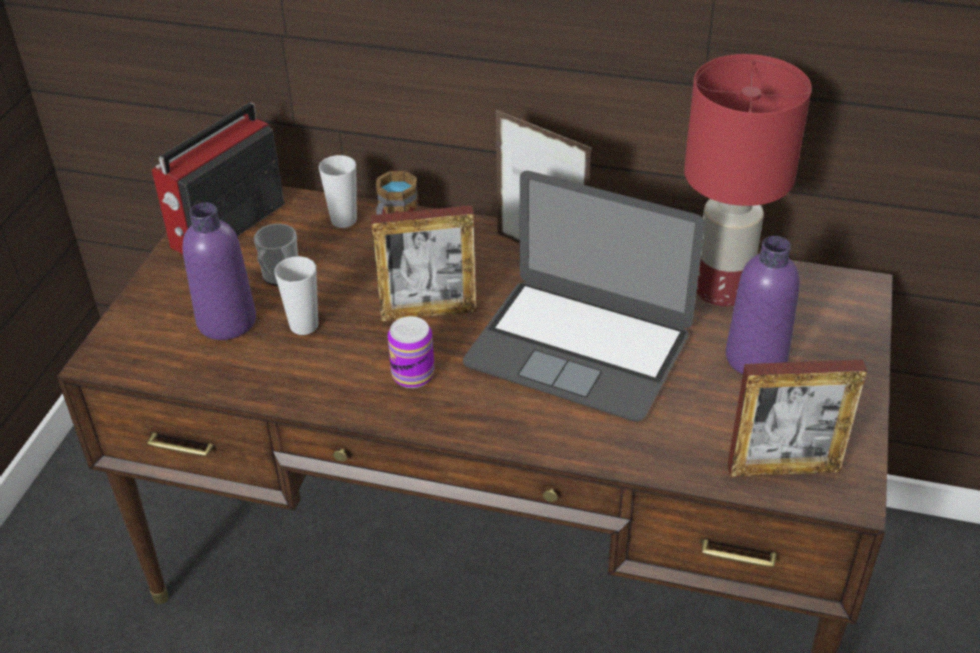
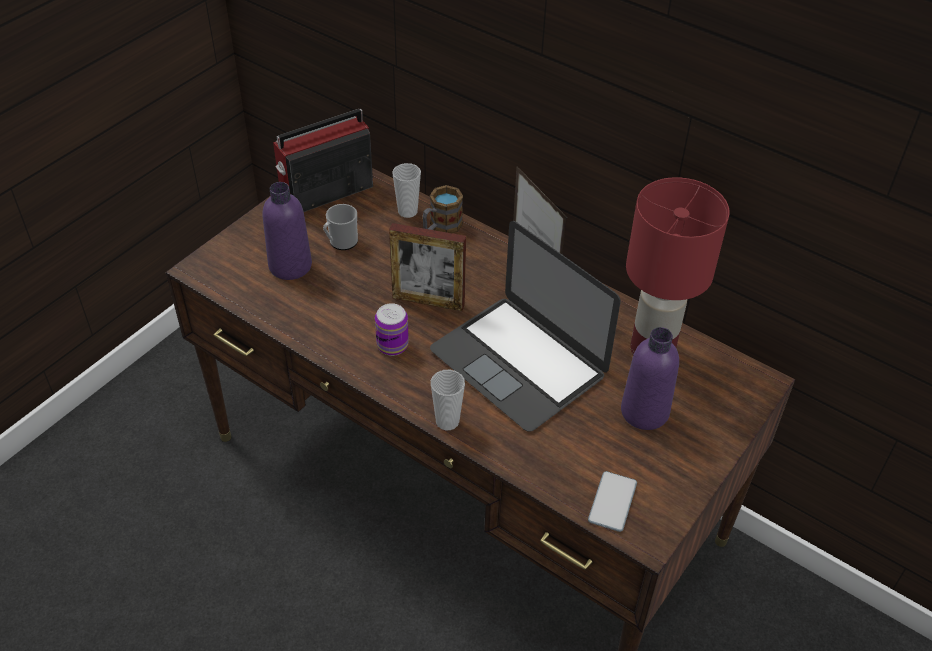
camera: 20 degrees right, 5 degrees up
cup [274,256,318,335] -> cup moved to [431,370,465,430]
picture frame [727,360,867,477] -> phone [588,471,637,532]

